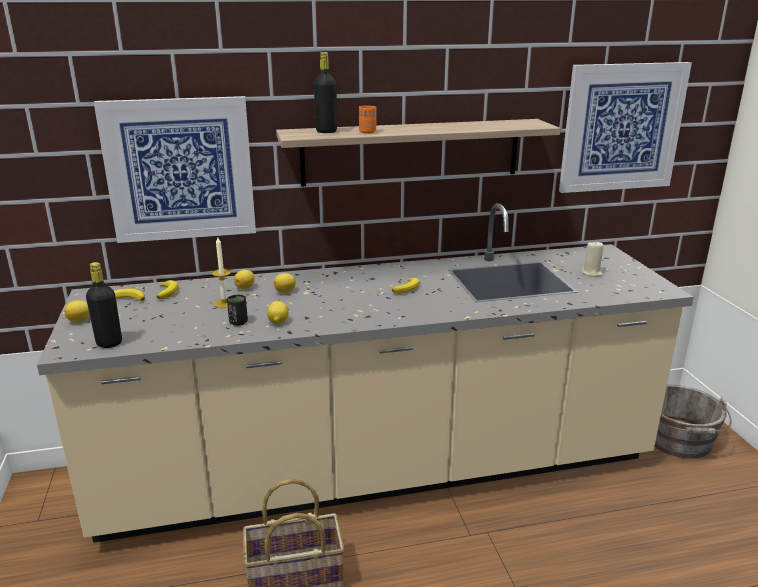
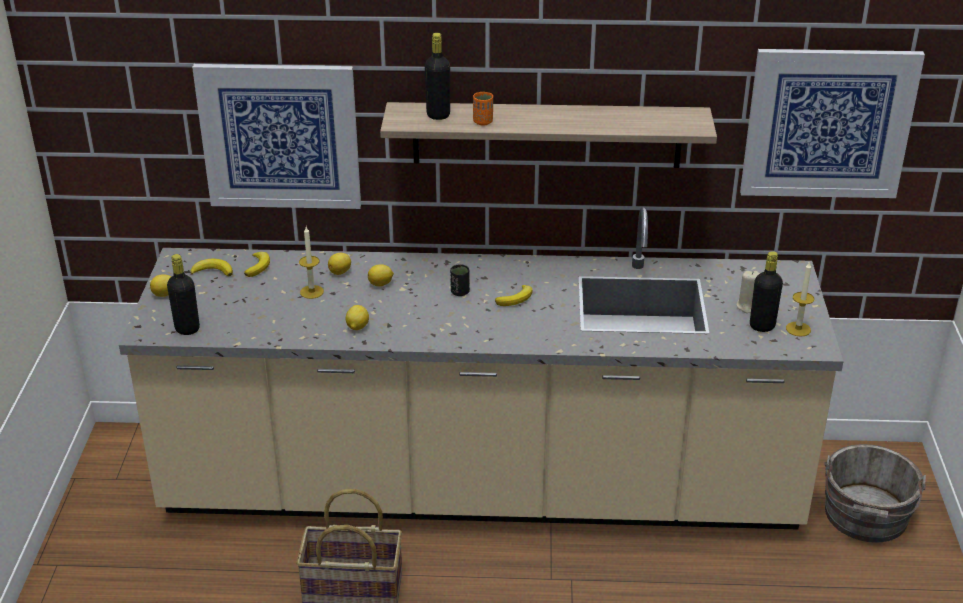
camera: 15 degrees right, 10 degrees up
black cup [227,295,248,326] -> black cup moved to [450,264,470,296]
none -> black bottle [750,251,783,332]
none -> candle [786,261,814,337]

